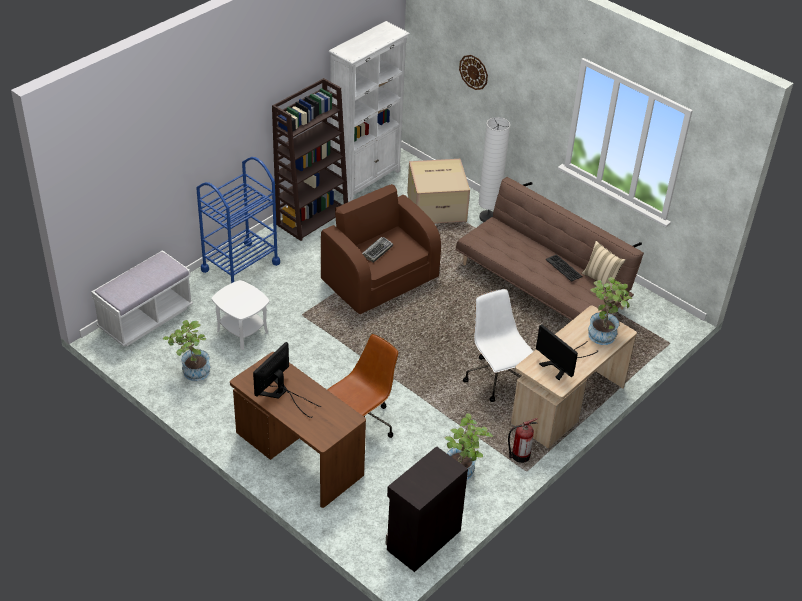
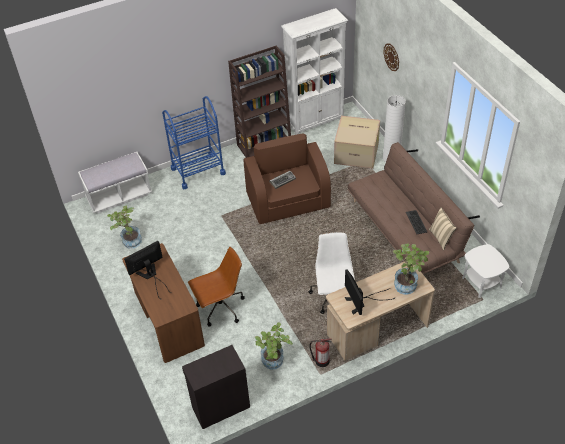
camera: 25 degrees right, 5 degrees up
white side table [212,280,269,350] -> white side table moved to [462,244,510,298]

